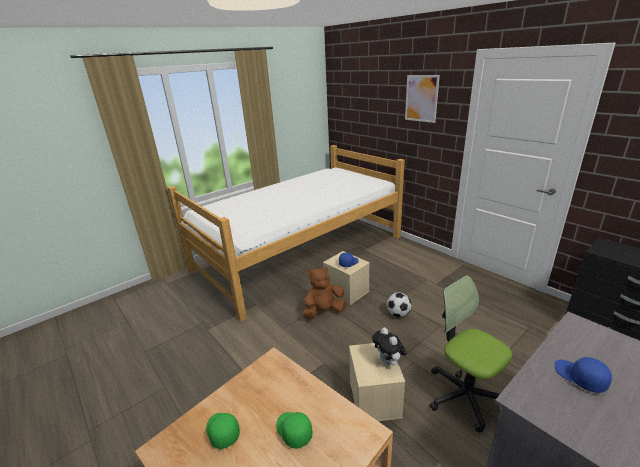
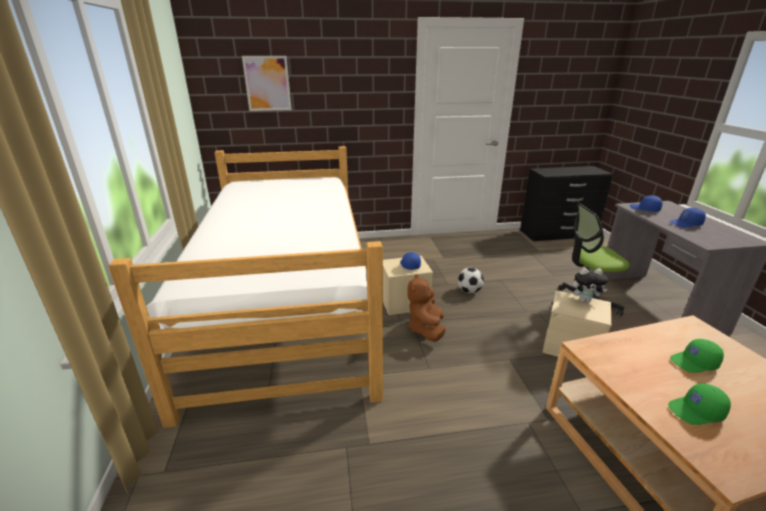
camera: 60 degrees left, 0 degrees up
picture [405,75,440,123] -> picture moved to [242,56,292,111]
none -> blue cap [630,195,663,212]

